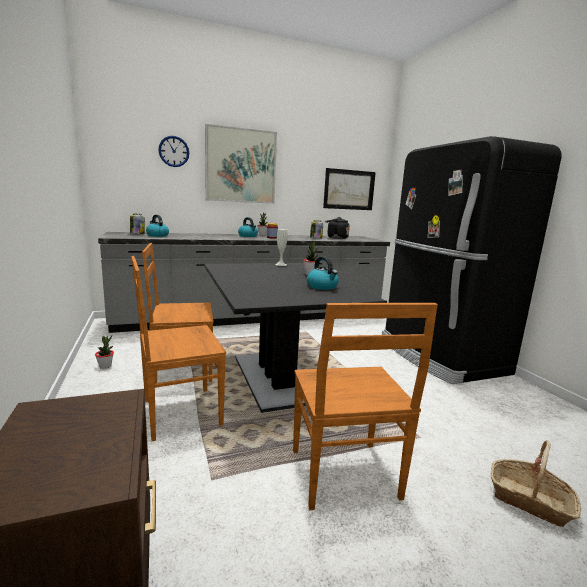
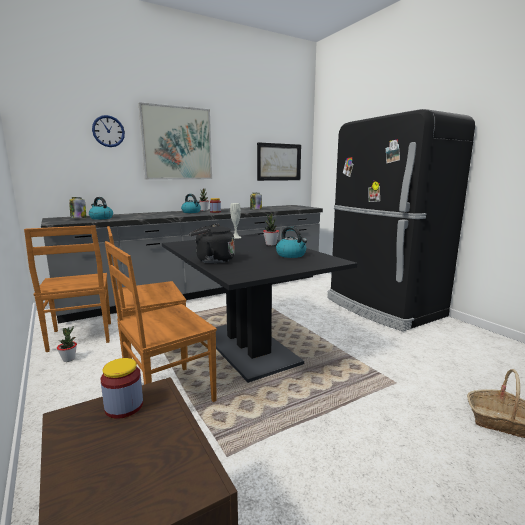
camera: 10 degrees left, 0 degrees up
brown chair [293,303,438,510] -> brown chair moved to [24,225,111,352]
black kettle [325,217,350,239] -> black kettle moved to [189,224,235,263]
none -> jar [101,358,143,419]

